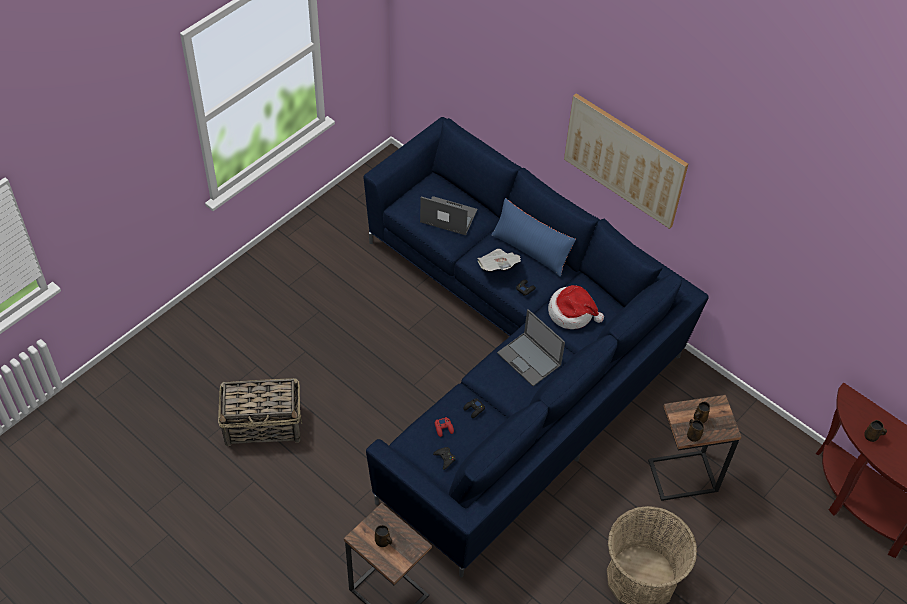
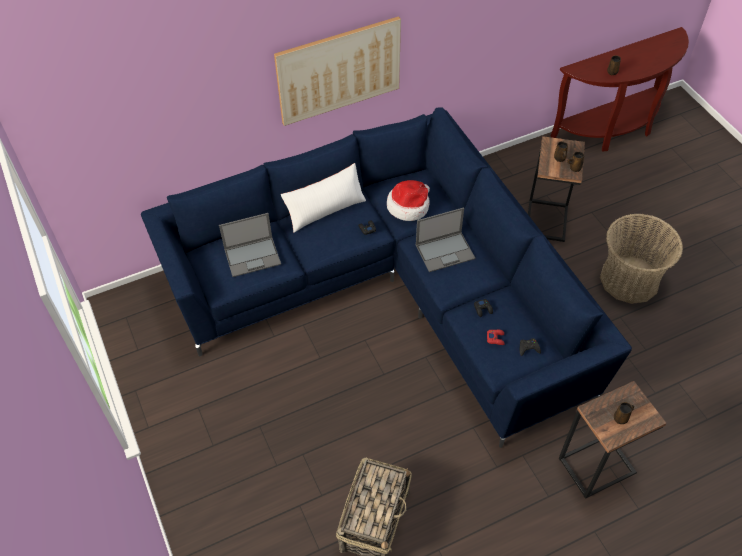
camera: 65 degrees left, 0 degrees up
laptop [420,196,478,235] -> laptop turned 150 degrees counterclockwise [219,213,281,277]
newspaper [477,249,520,271] -> none
blue pillow [491,198,576,277] -> white pillow [281,163,366,233]

